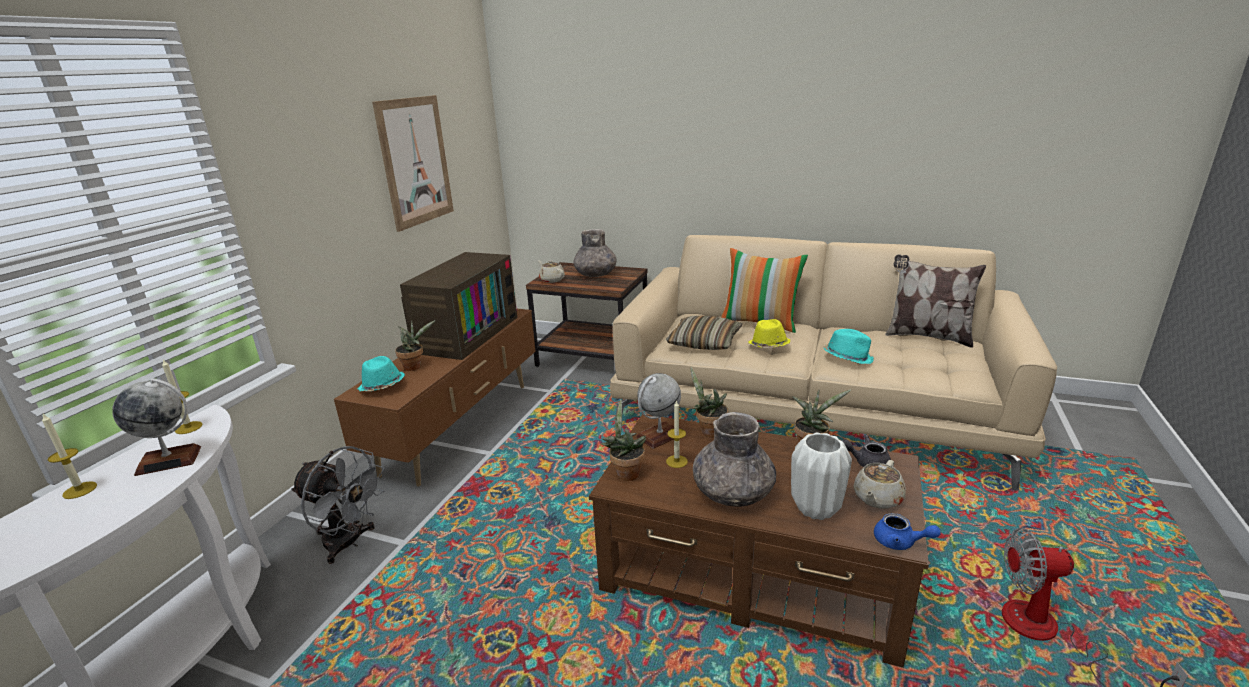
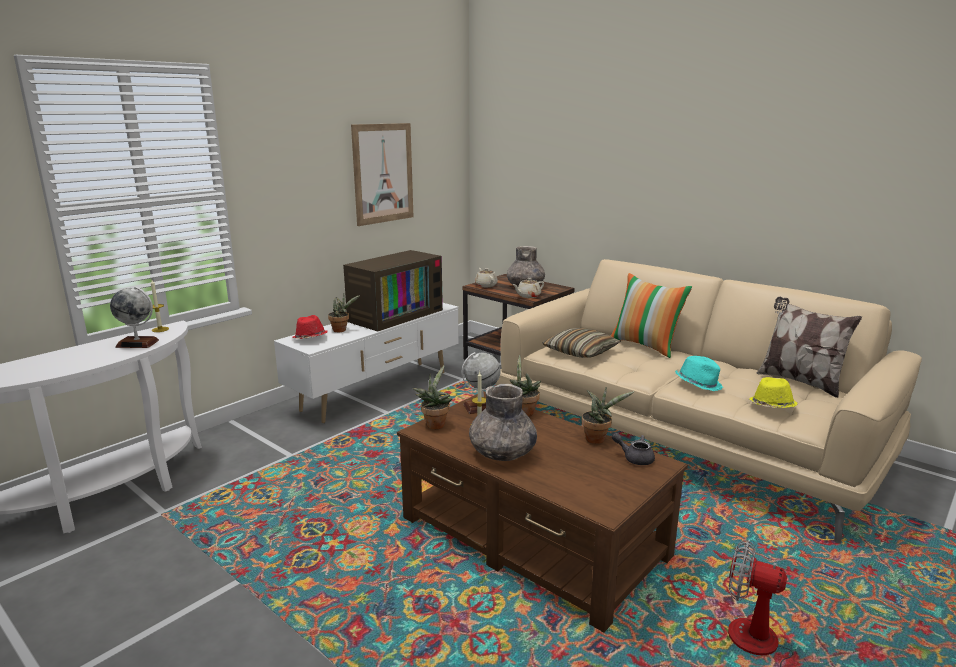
camera: 20 degrees right, 5 degrees down
candle [42,414,97,499] -> none
grey fan [291,446,385,564] -> none
brown tv stand [334,308,536,487] -> white tv stand [274,303,459,423]
turquoise hat [358,356,405,391] -> red hat [292,315,328,339]
yellow hat [749,319,790,348] -> yellow hat moved to [748,377,798,408]
white vase [791,433,852,520] -> none
beige teapot [853,460,906,509] -> beige teapot moved to [513,278,544,298]
blue teapot [874,513,941,550] -> none

